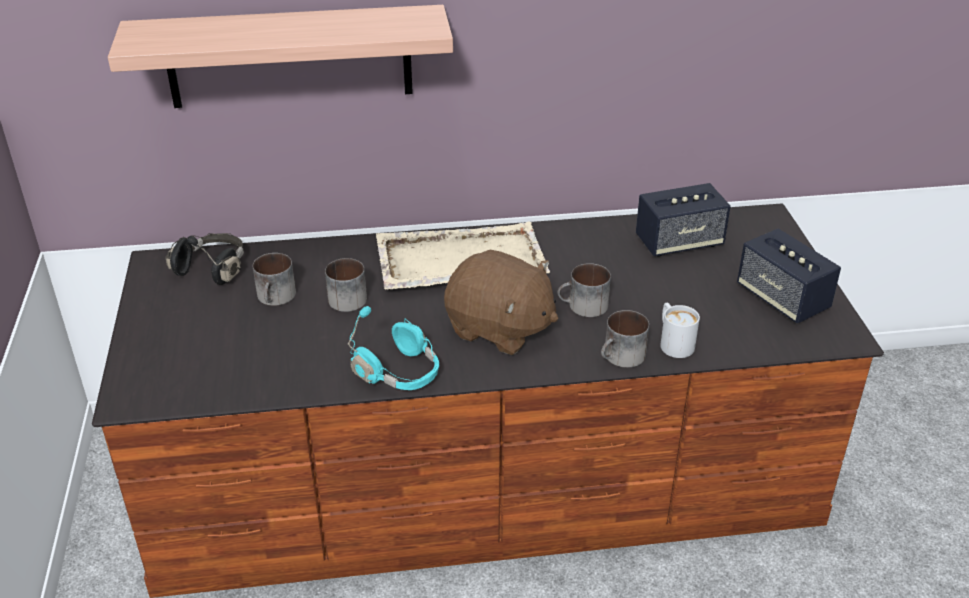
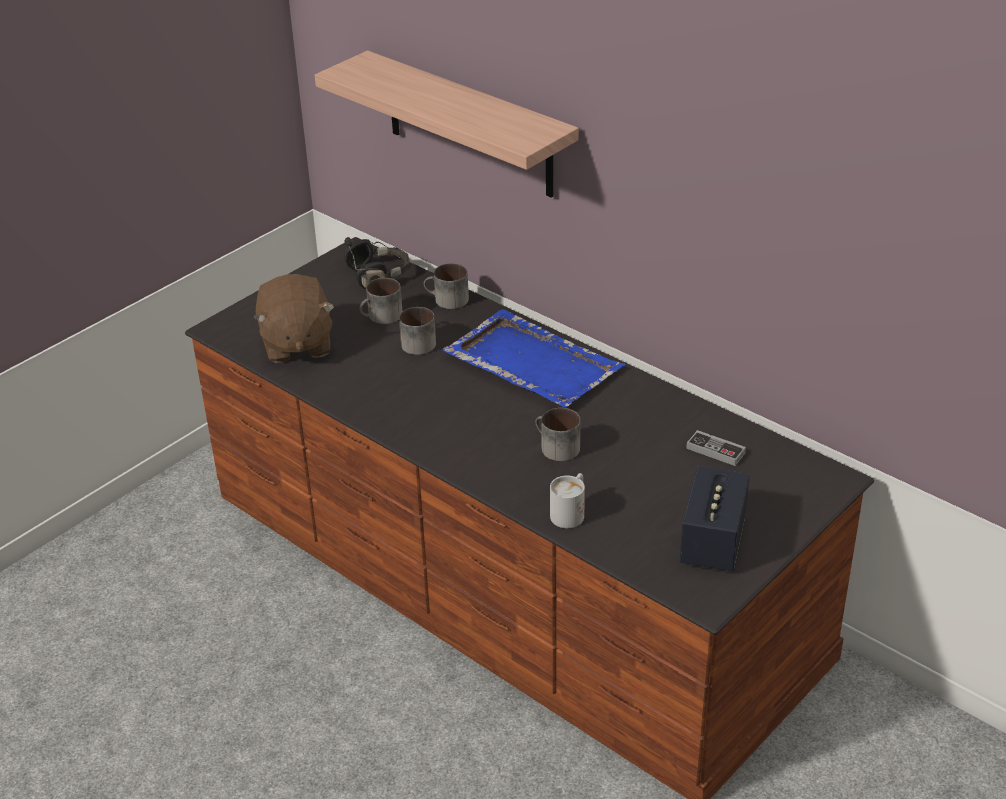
camera: 50 degrees right, 0 degrees up
turquoise headphones [348,306,439,390] -> none
beige tray [376,221,550,290] -> blue tray [442,309,625,407]
brown plush toy [444,250,558,355] -> brown plush toy moved to [254,274,335,363]
mug [601,310,649,368] -> mug moved to [424,263,469,309]
speaker [636,183,731,256] -> game controller [686,430,746,466]

